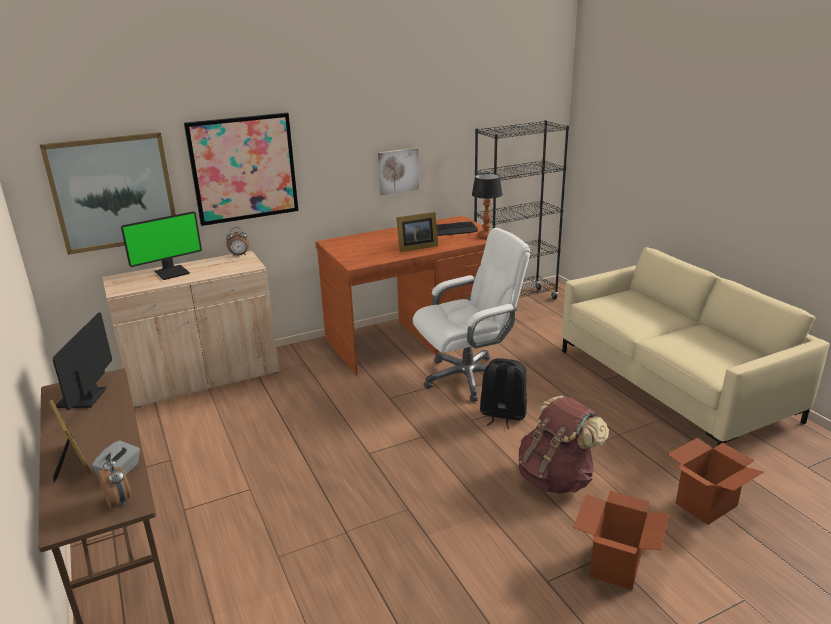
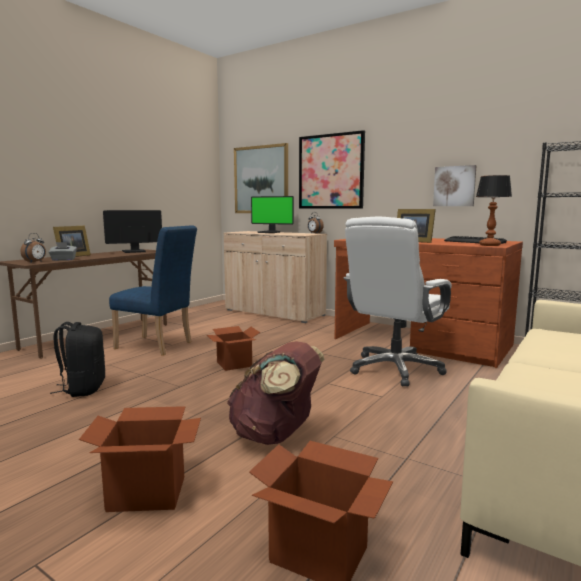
camera: 60 degrees right, 15 degrees down
white office chair [413,228,531,402] -> white office chair turned 90 degrees clockwise [343,217,452,387]
black backpack [480,358,527,429] -> black backpack moved to [50,322,105,397]
none -> blue chair [109,225,197,356]
none -> cardboard box [207,326,260,371]

